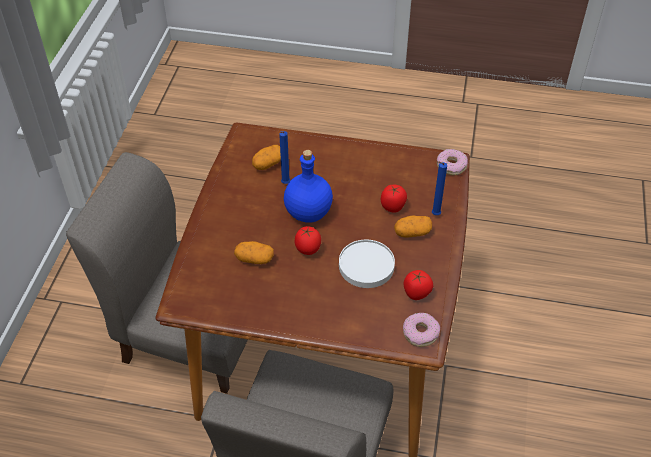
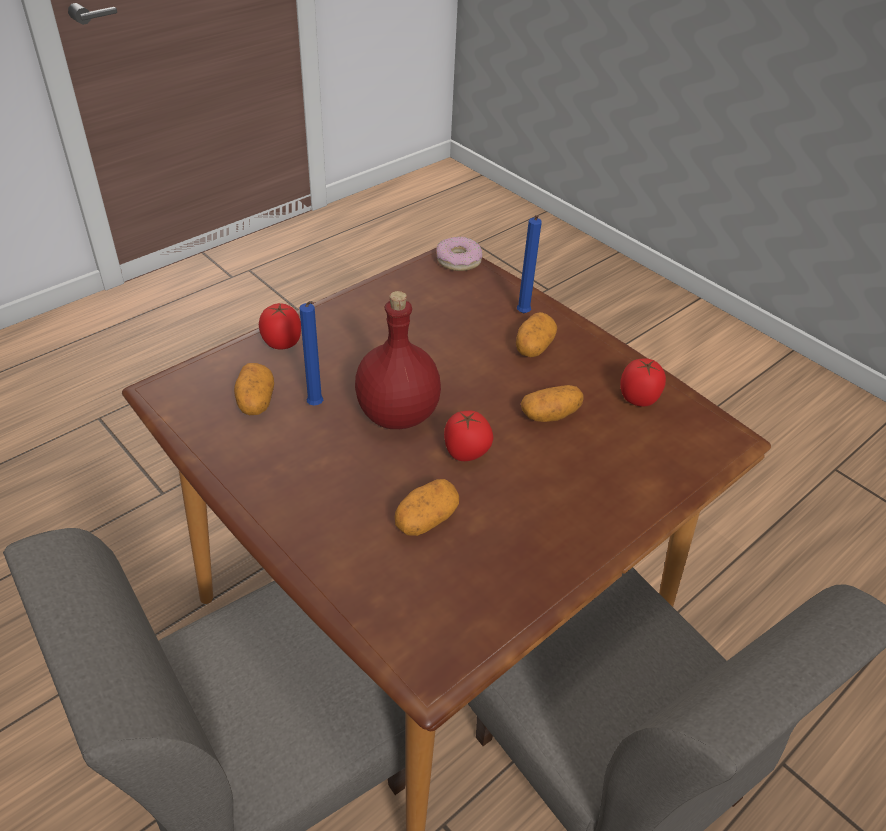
camera: 55 degrees left, 5 degrees down
blue bottle [284,150,333,223] -> red bottle [355,291,441,429]
white plate [339,240,395,288] -> potato [521,385,584,422]
tomato [380,185,407,213] -> tomato moved to [259,303,301,349]
donut [403,313,440,347] -> none

